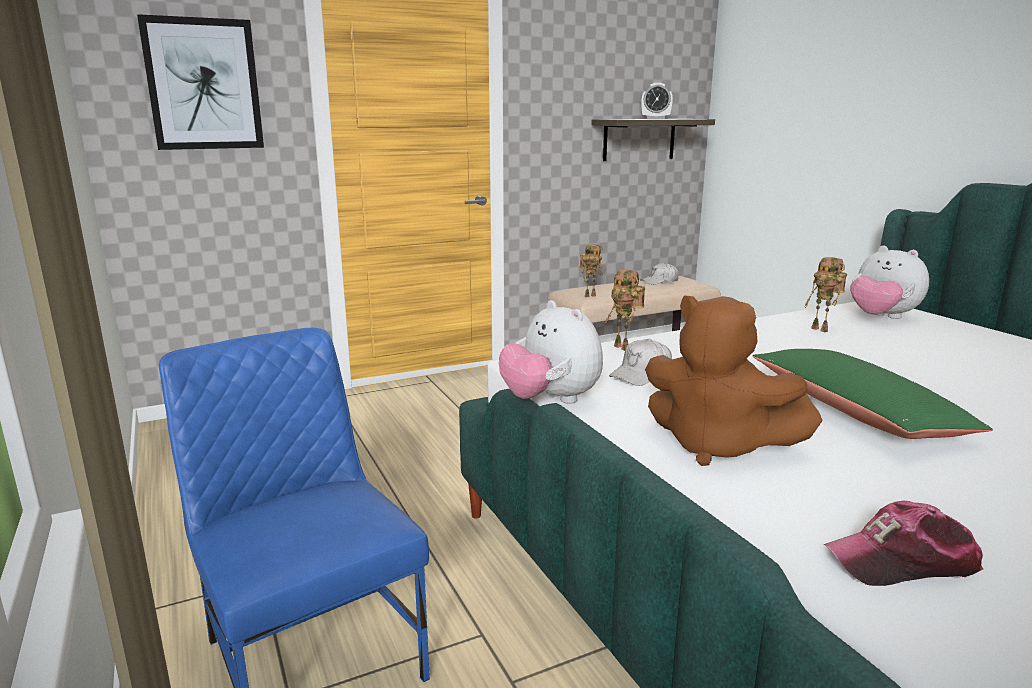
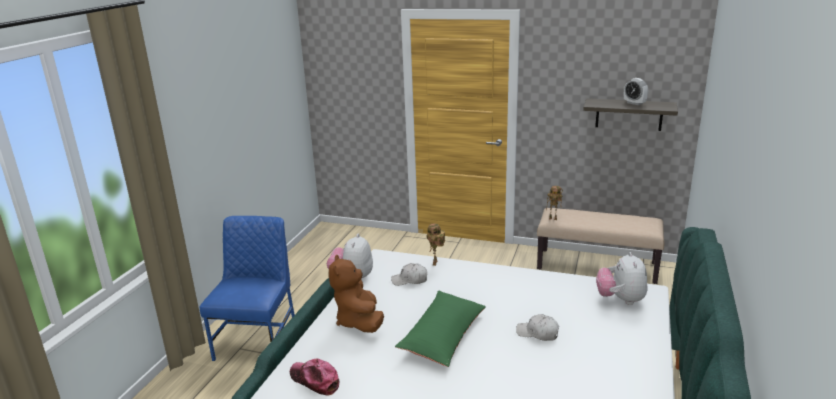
camera: 45 degrees right, 5 degrees up
picture [137,14,264,150] -> none
white cap [640,263,679,285] -> white cap moved to [516,314,559,341]
toy robot [805,257,847,332] -> none

